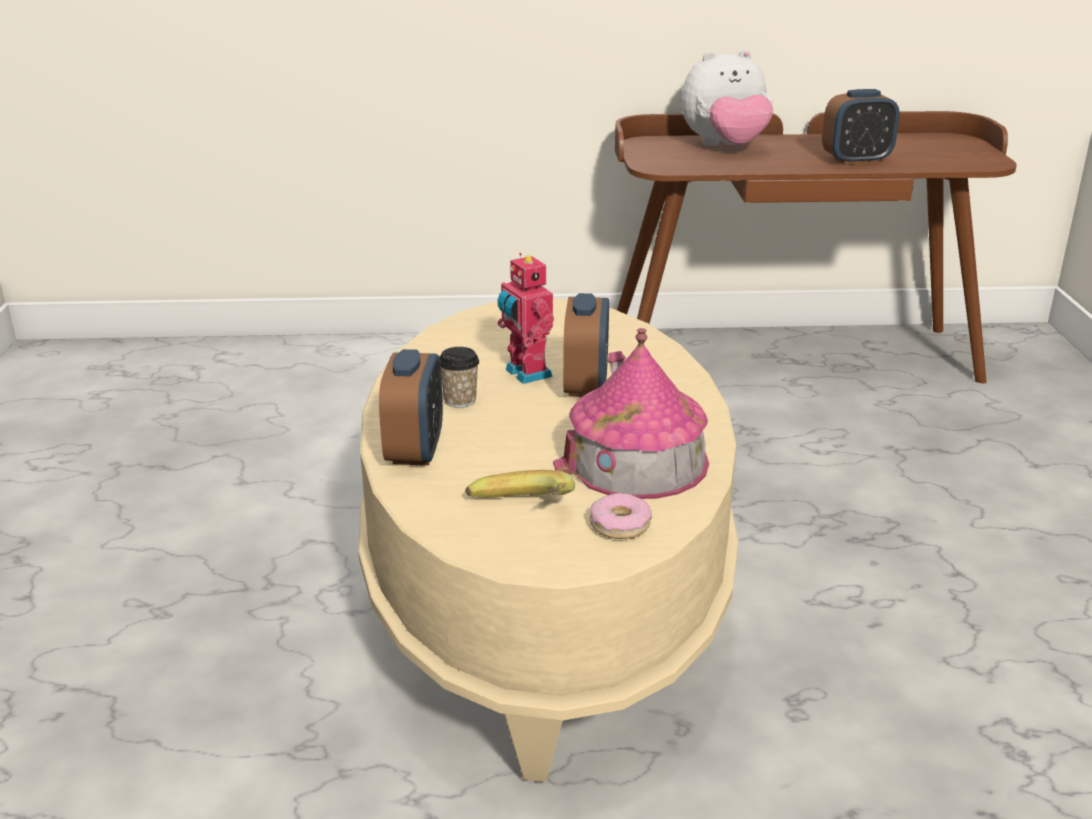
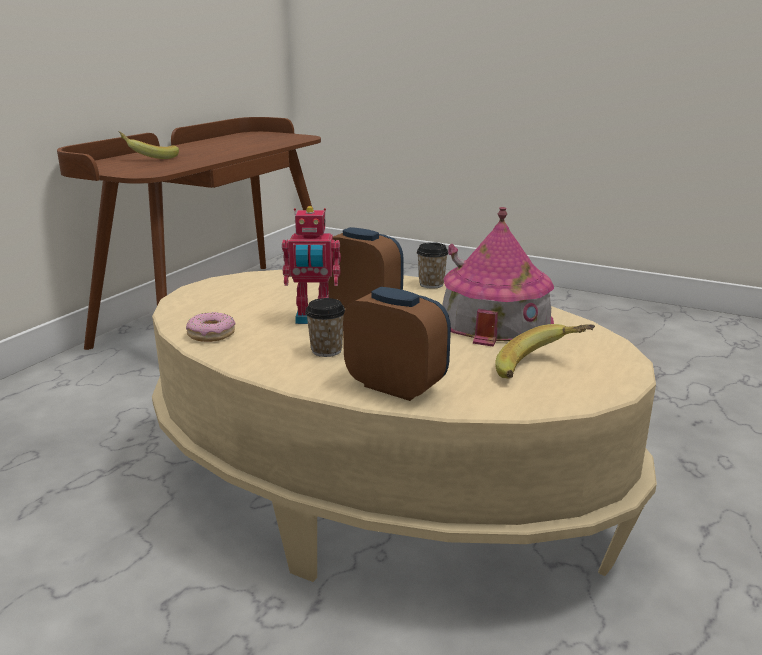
camera: 60 degrees left, 5 degrees down
donut [590,493,652,539] -> donut moved to [186,312,235,342]
plush toy [681,49,773,146] -> banana [118,131,179,159]
alarm clock [822,89,900,165] -> none
none -> cup [417,242,448,289]

